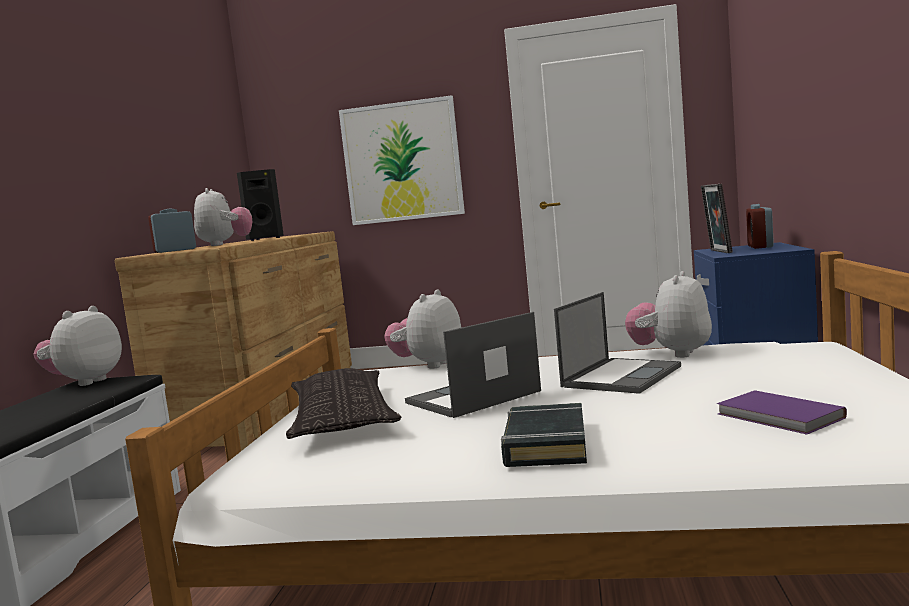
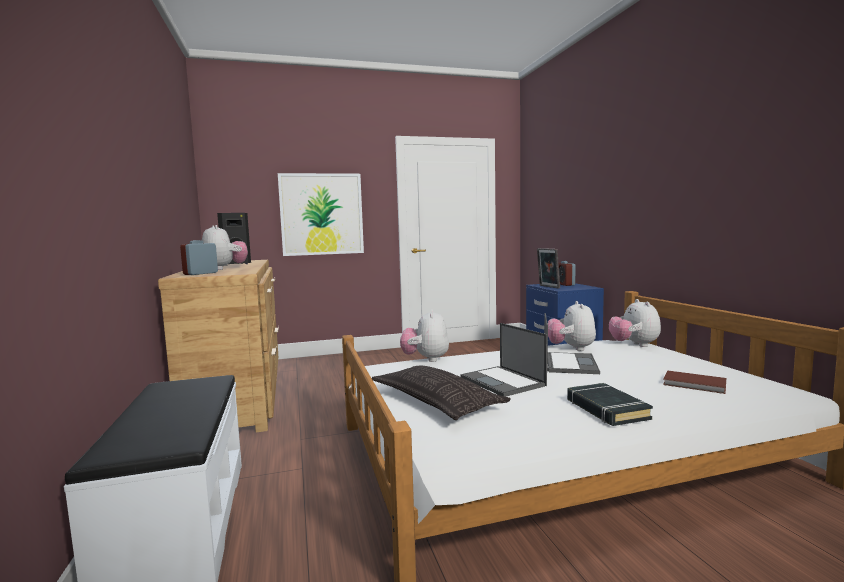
camera: 25 degrees left, 0 degrees up
plush toy [33,306,122,386] -> plush toy moved to [609,299,661,347]
laptop [405,312,541,418] -> laptop turned 60 degrees counterclockwise [460,323,547,397]
purple book [717,390,847,435] -> brown book [663,370,726,394]

